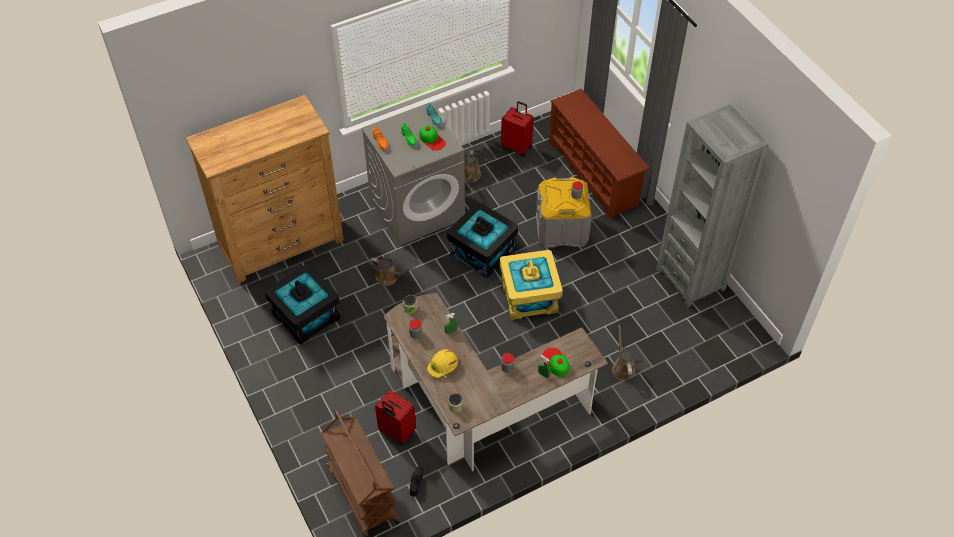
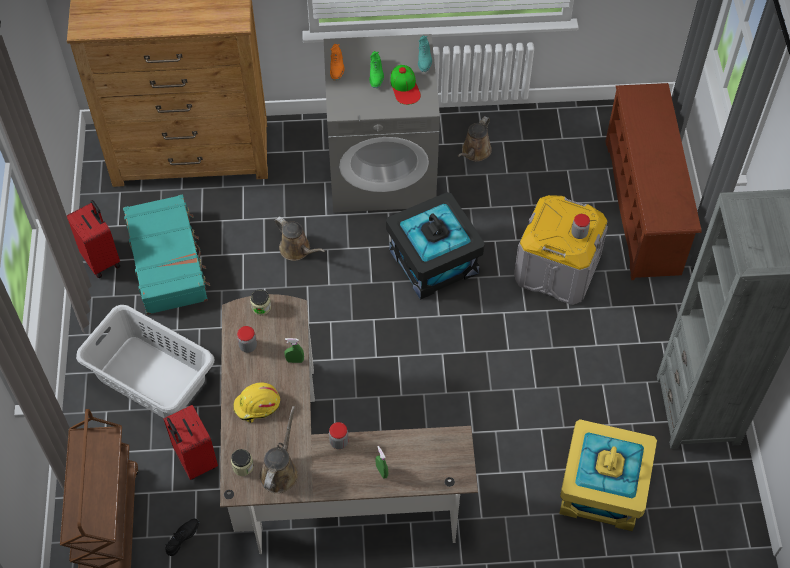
camera: 25 degrees right, 5 degrees up
black storage box [265,264,340,345] -> turquoise suitcase [123,194,210,315]
yellow storage box [499,250,563,320] -> yellow storage box moved to [559,419,657,531]
red suitcase [501,101,534,157] -> red suitcase moved to [66,200,120,278]
cap [542,348,569,377] -> none
brown watering can [612,325,636,381] -> brown watering can moved to [259,406,298,493]
none -> grey laundry basket [76,305,214,418]

